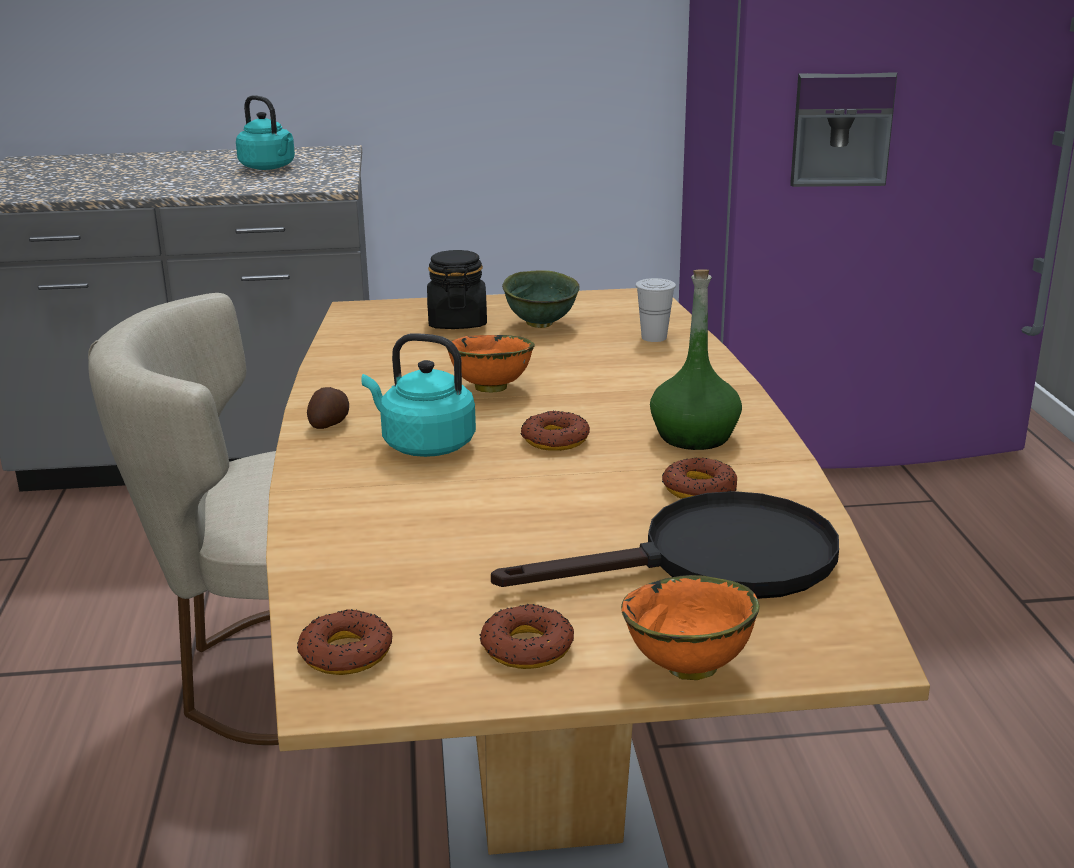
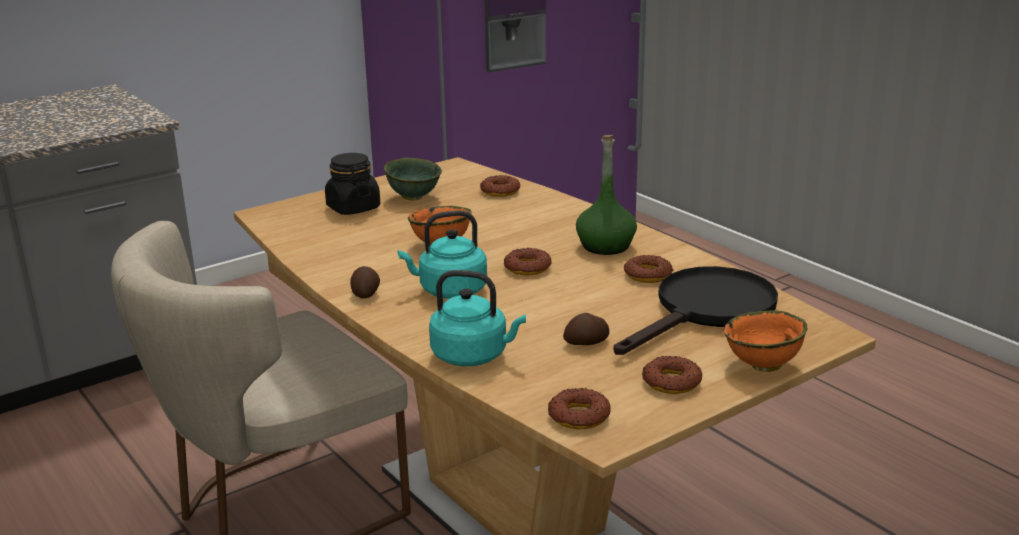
camera: 30 degrees left, 0 degrees up
turquoise kettle [236,95,295,170] -> turquoise kettle moved to [429,270,526,366]
white cup [635,278,676,342] -> donut [480,175,520,197]
none -> potato [563,313,609,345]

